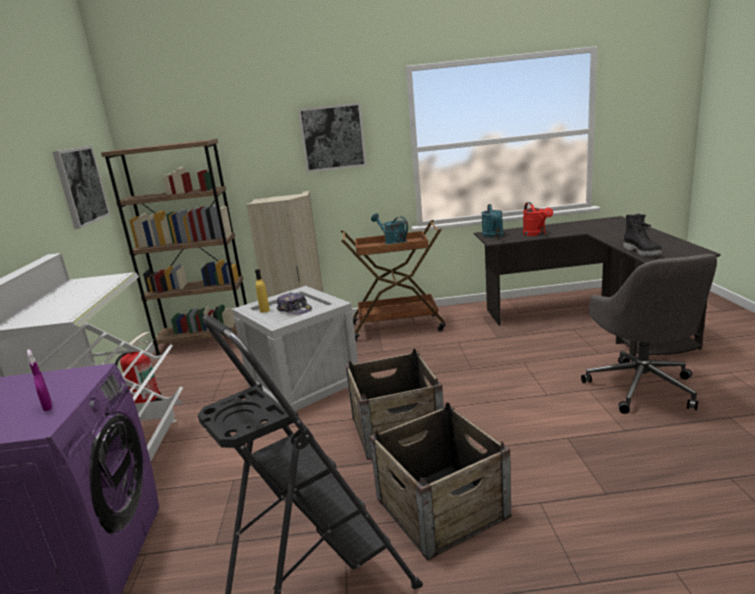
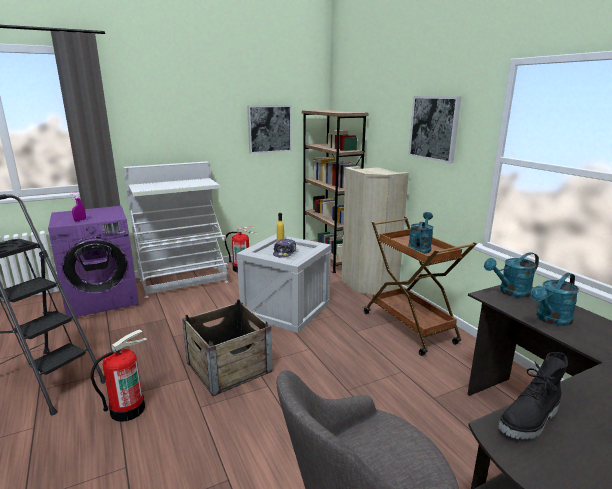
camera: 65 degrees right, 0 degrees up
crate [369,402,511,561] -> fire extinguisher [90,329,147,422]
red watering can [523,202,553,236] -> turquoise watering can [530,273,579,326]

